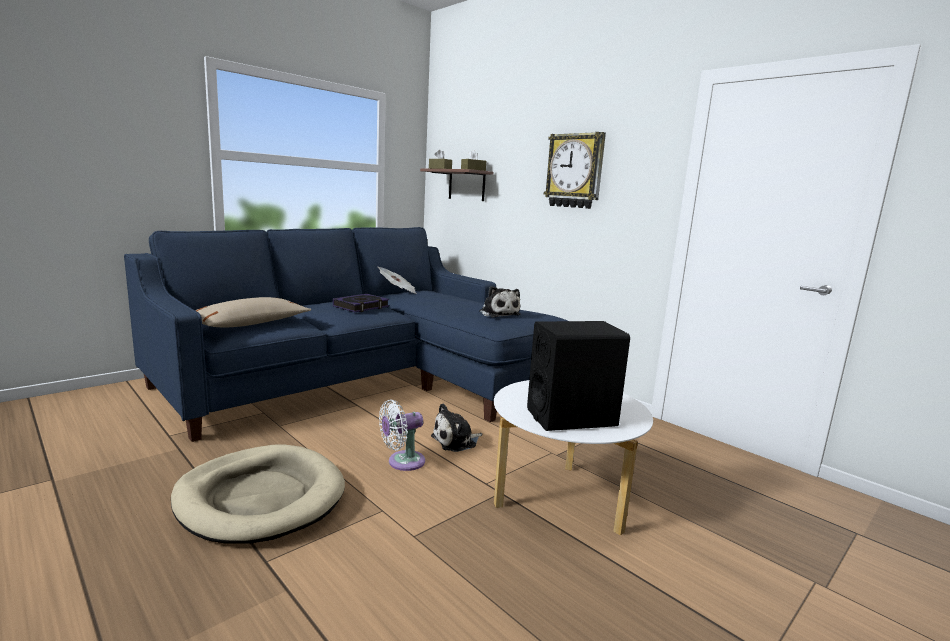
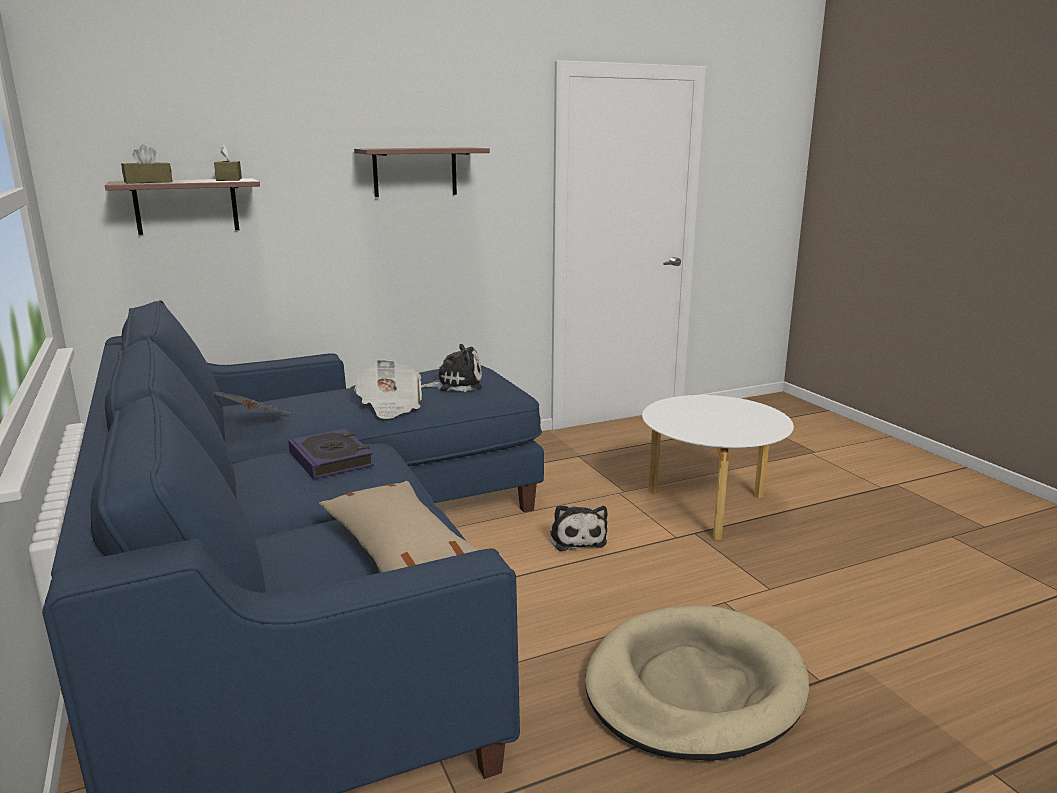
camera: 70 degrees left, 5 degrees up
white fan [379,400,425,471] -> none
black speaker [527,321,630,431] -> none
wall clock [544,132,606,209] -> shelf [354,147,490,197]
none -> newspaper [354,359,422,419]

